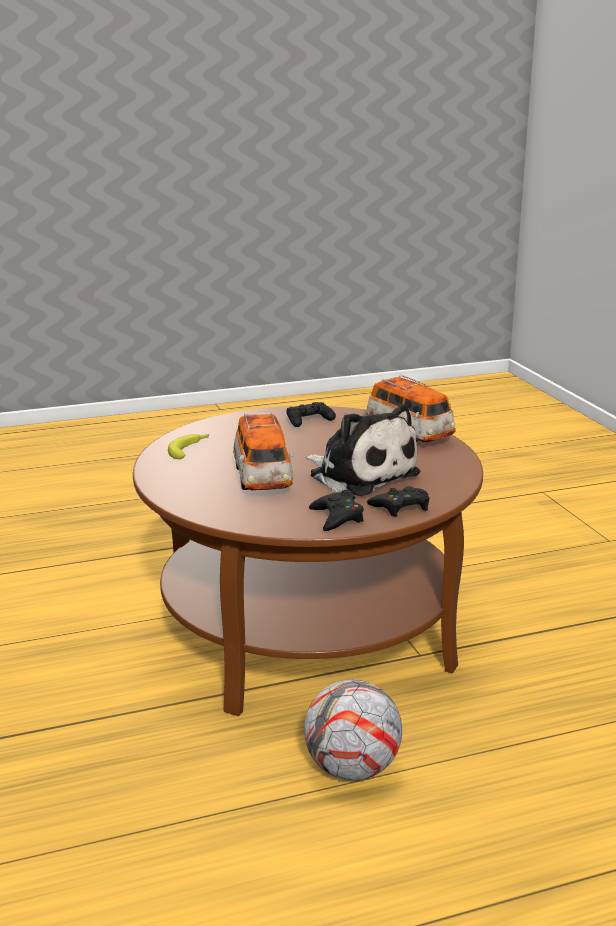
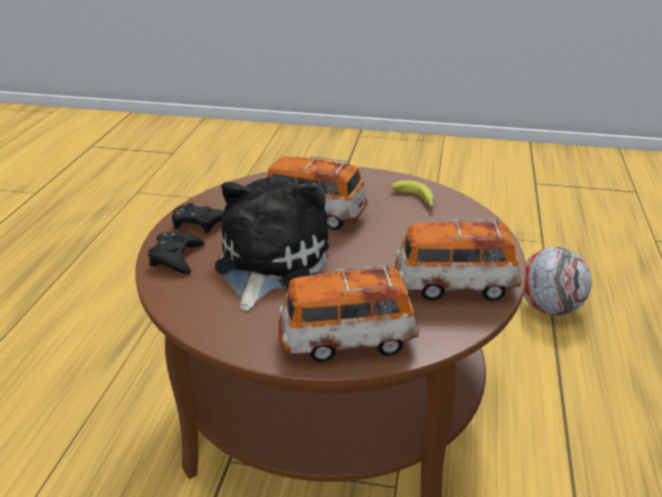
camera: 120 degrees right, 10 degrees up
black game controller [286,402,336,427] -> toy car [394,219,521,301]
football [304,679,402,781] -> football moved to [524,247,592,315]
plush toy [305,404,421,496] -> plush toy turned 120 degrees clockwise [215,177,329,311]

